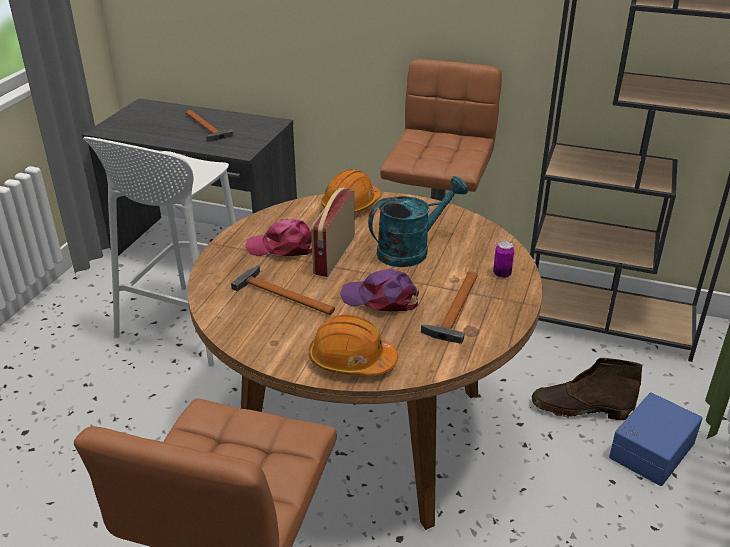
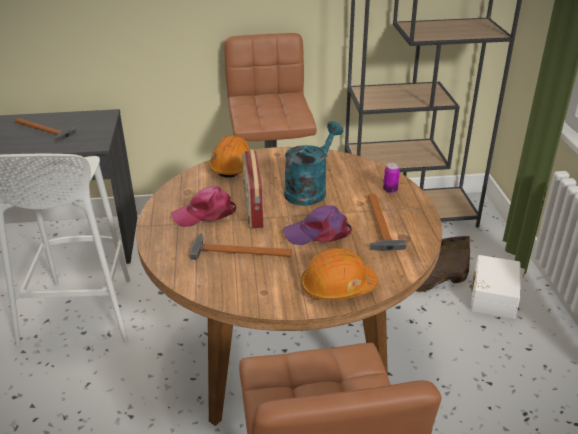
camera: 25 degrees left, 0 degrees up
blue storage box [609,392,702,486] -> white storage box [469,255,520,319]

